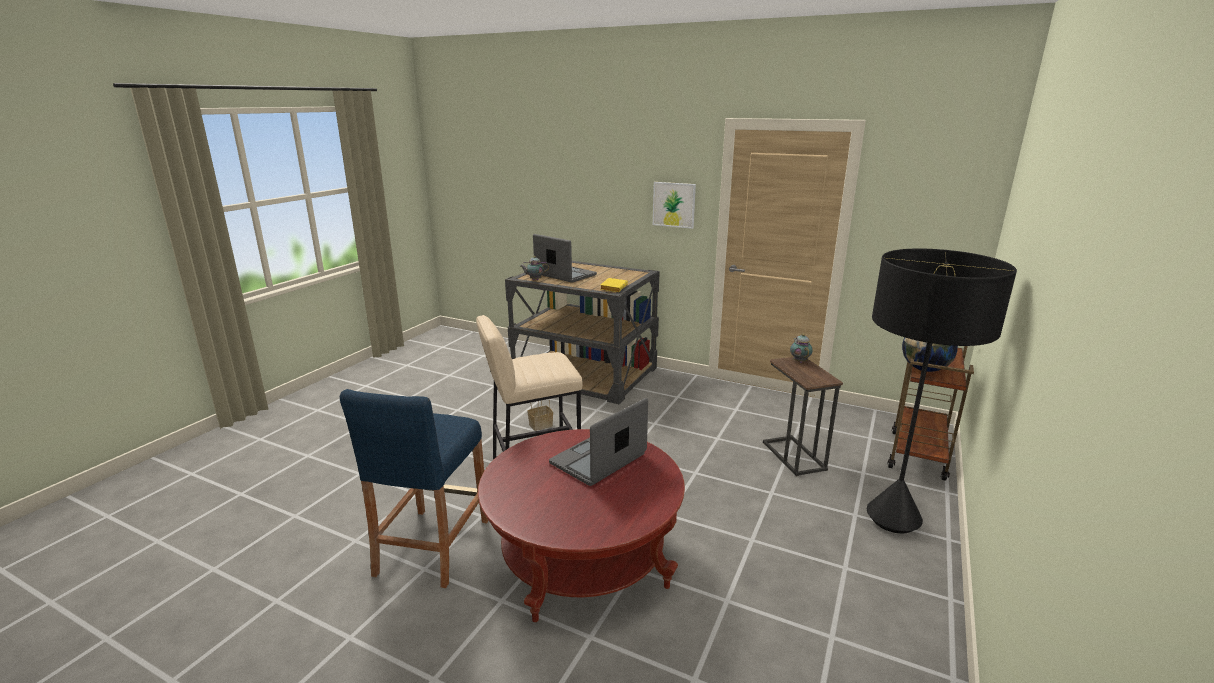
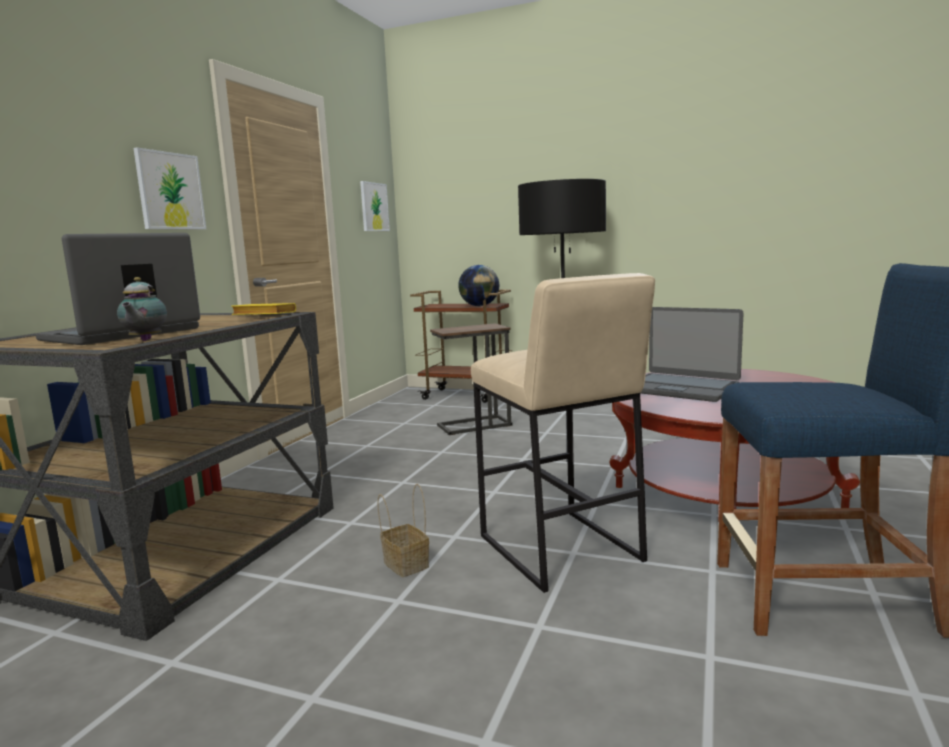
camera: 95 degrees left, 10 degrees down
teapot [790,334,813,363] -> none
none -> picture [360,181,390,231]

